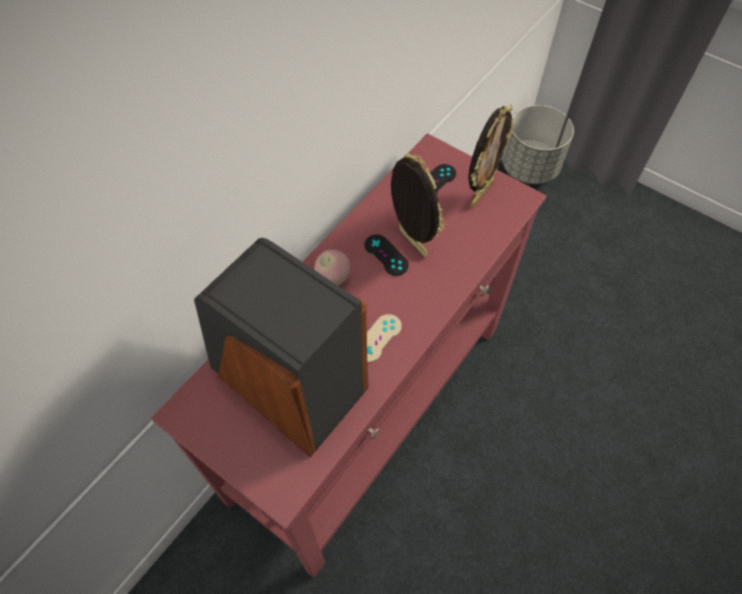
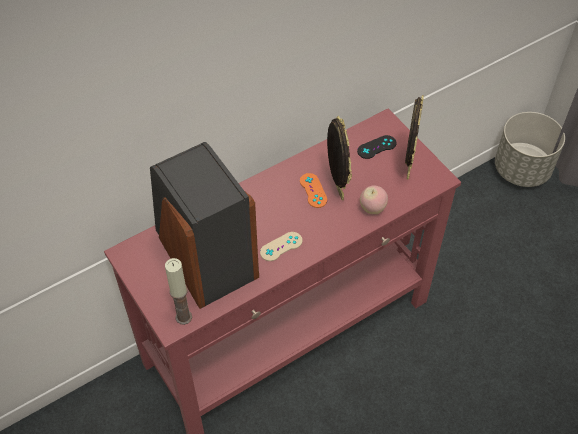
camera: 20 degrees right, 5 degrees down
apple [314,249,350,285] -> apple moved to [360,185,388,214]
black game controller [364,234,409,276] -> orange game controller [300,173,328,208]
picture frame [468,105,514,208] -> picture frame turned 45 degrees counterclockwise [405,95,424,180]
none -> candle [165,258,192,325]

